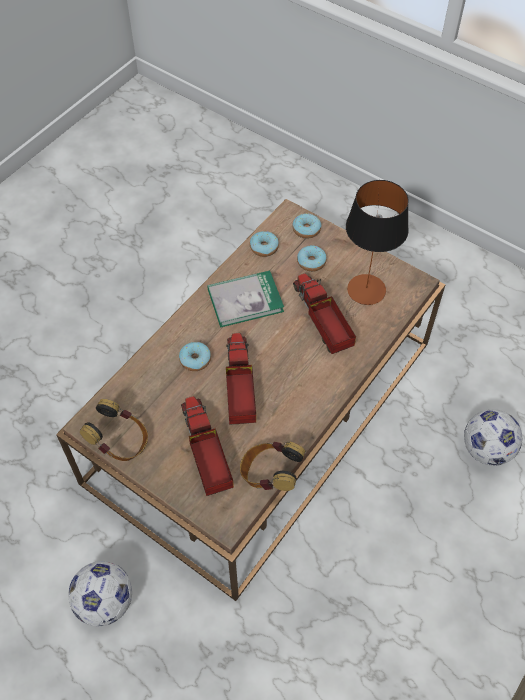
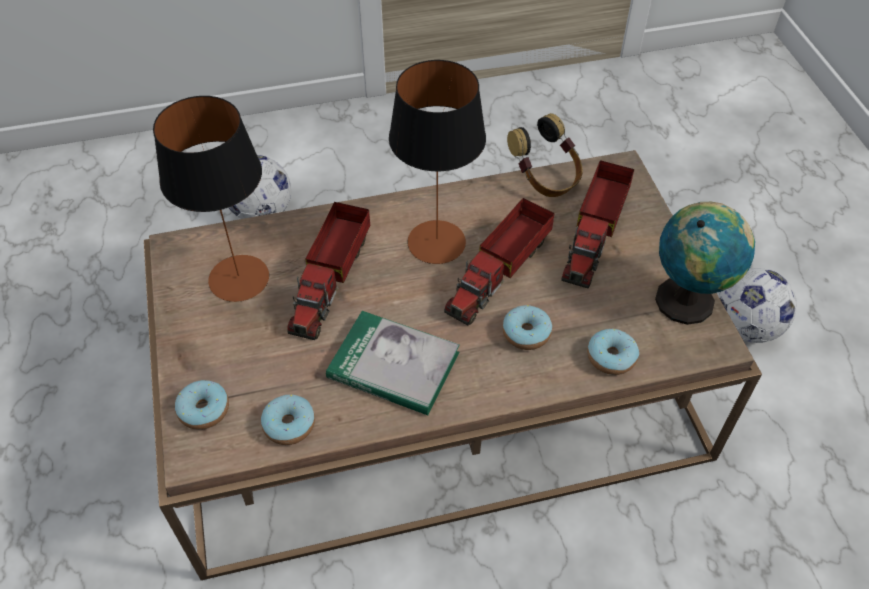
camera: 140 degrees left, 5 degrees down
headphones [80,399,148,461] -> globe [655,202,755,325]
donut [297,245,327,272] -> donut moved to [587,329,639,375]
none -> table lamp [389,60,486,264]

